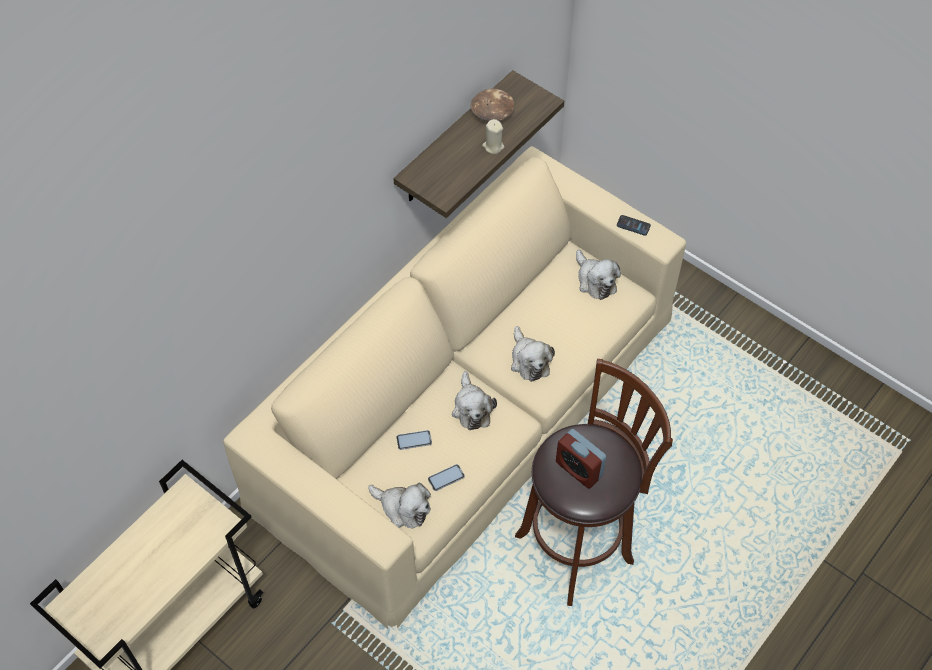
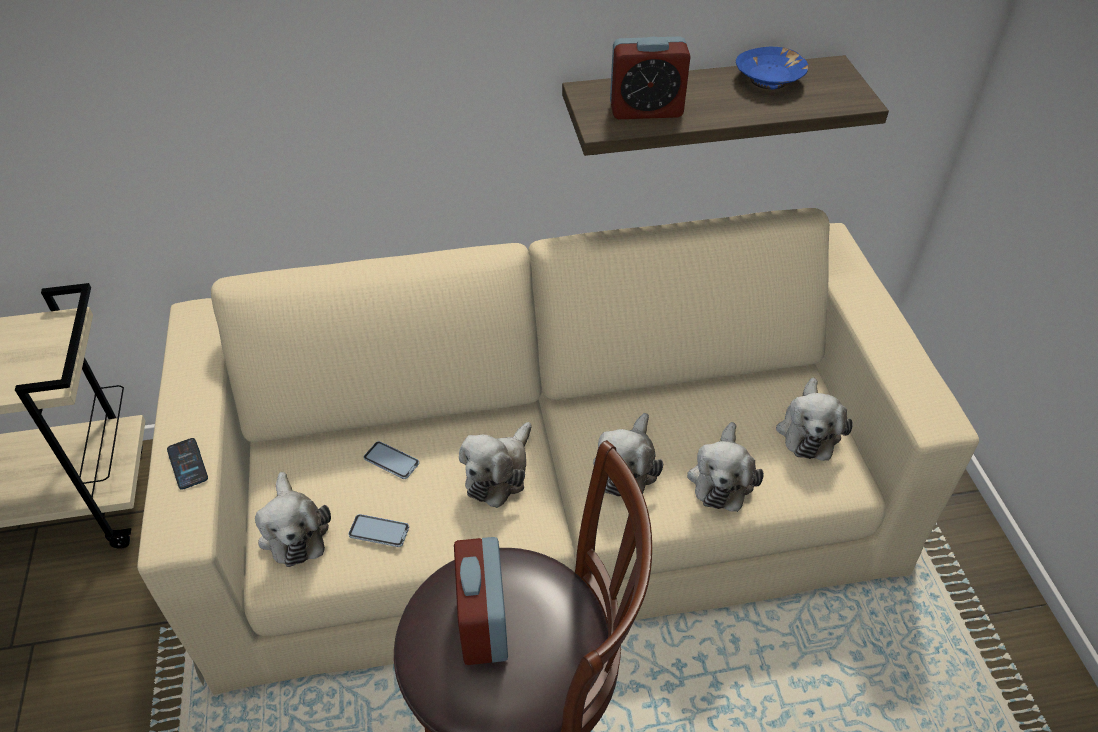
camera: 40 degrees right, 10 degrees down
brown bowl [470,88,515,121] -> blue bowl [736,47,808,90]
beige candle [482,119,504,154] -> none
phone [617,215,651,236] -> phone moved to [167,438,208,490]
none -> alarm clock [610,36,691,119]
none -> plush toy [687,422,764,512]

